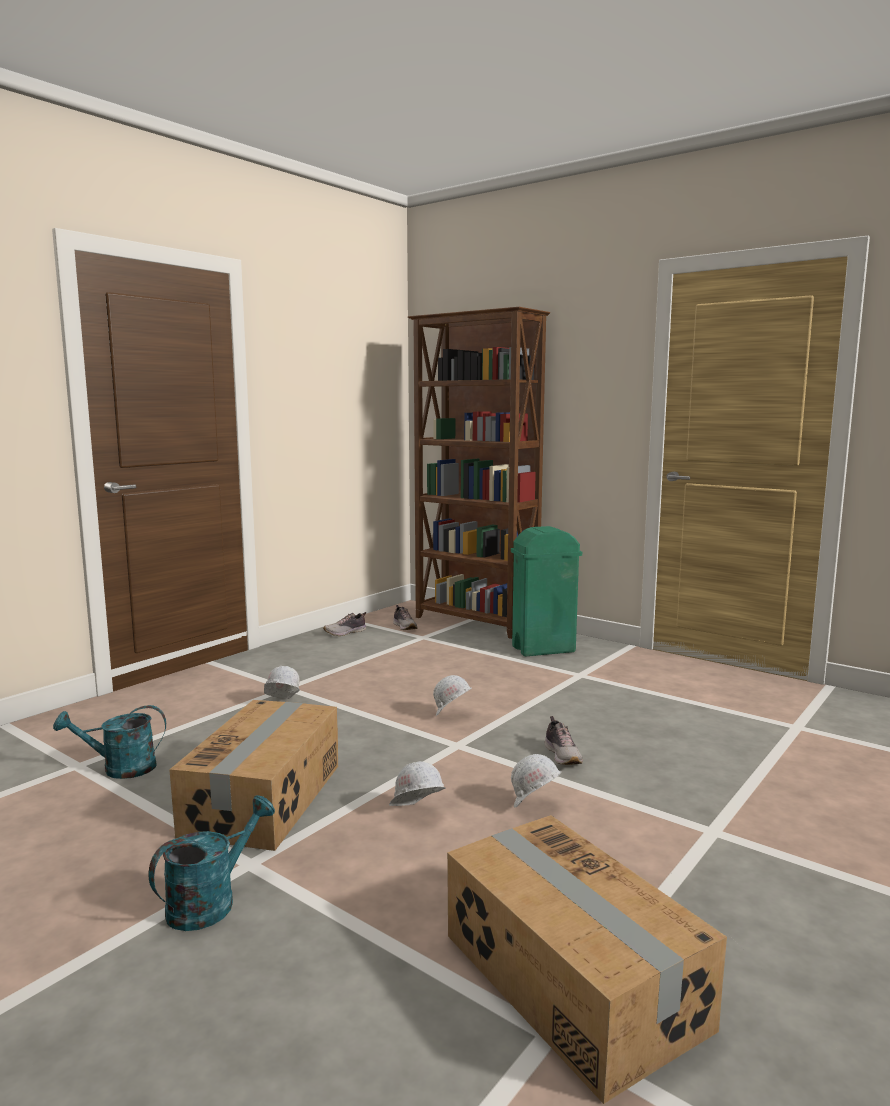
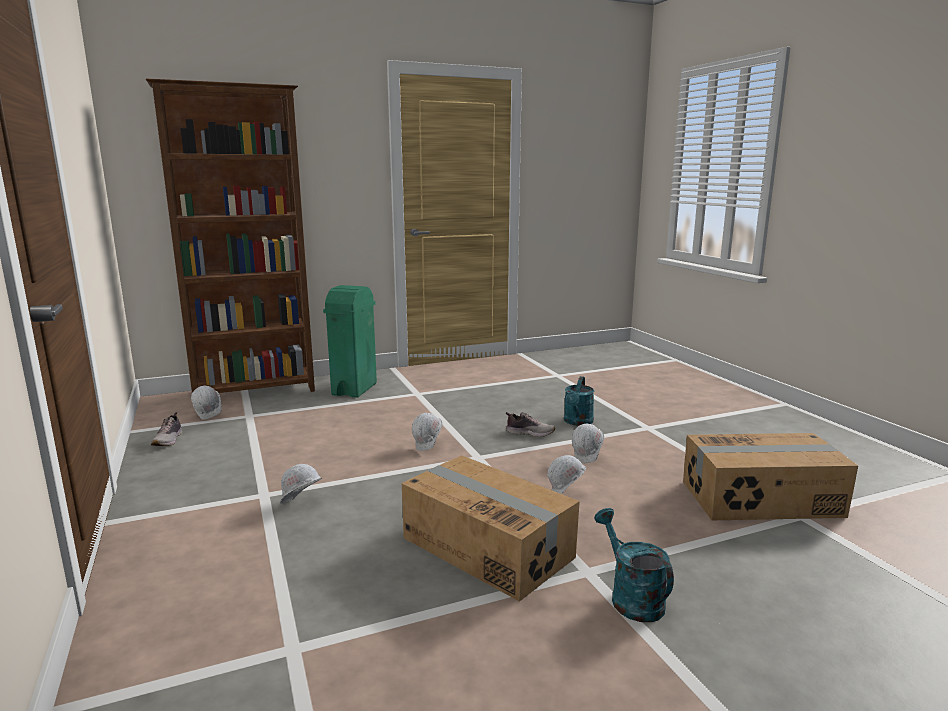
camera: 60 degrees left, 5 degrees up
turquoise watering can [53,705,166,779] -> turquoise watering can moved to [564,376,594,426]
shoe [393,605,418,630] -> white hard hat [191,386,222,420]

